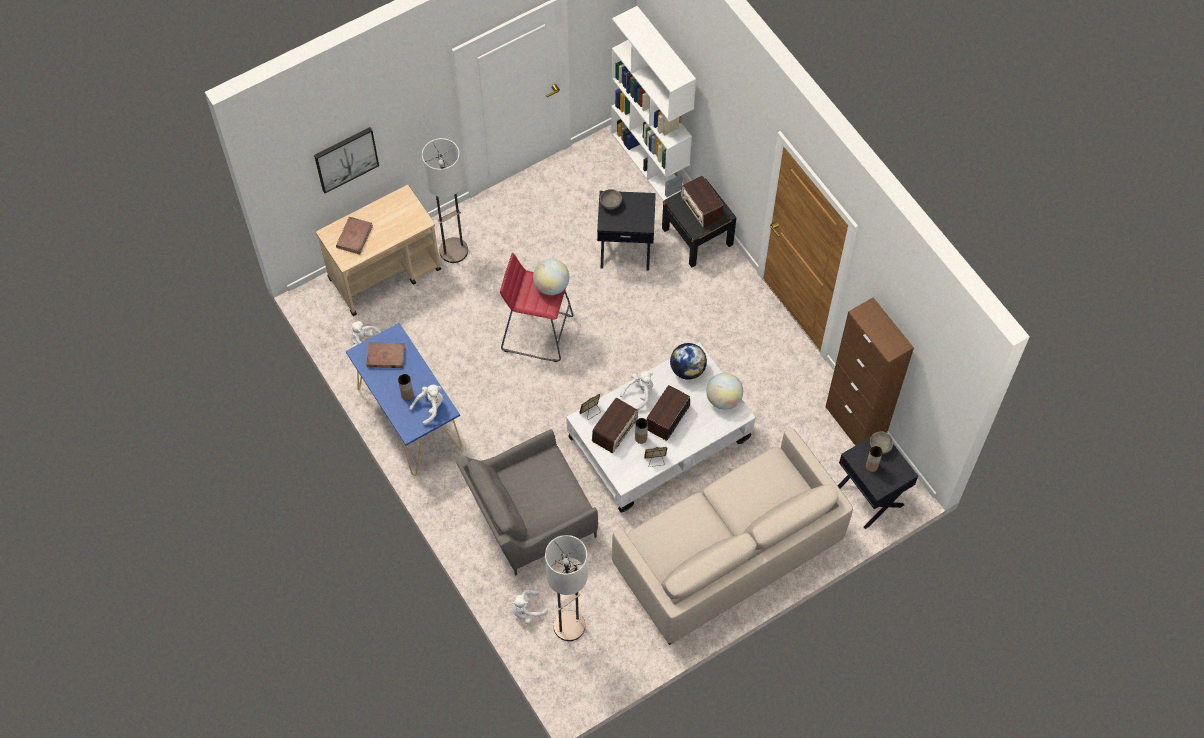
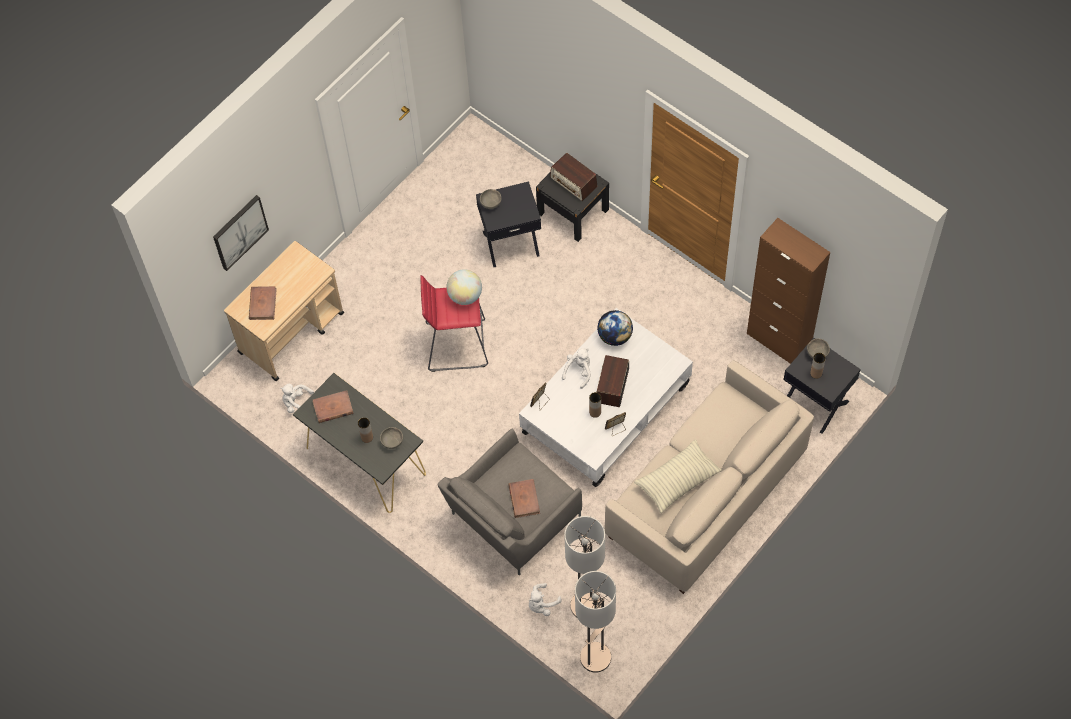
camera: 15 degrees left, 0 degrees up
blue console table [346,323,462,476] -> black console table [293,373,426,513]
white plush toy [409,385,443,425] -> grey bowl [380,427,403,449]
floor lamp [422,138,468,263] -> floor lamp moved to [575,571,616,673]
radio [592,397,638,453] -> none
white bookcase [611,6,696,201] -> none
globe [706,373,743,410] -> none
none -> brown book [508,479,540,518]
none -> pillow [634,440,722,513]

